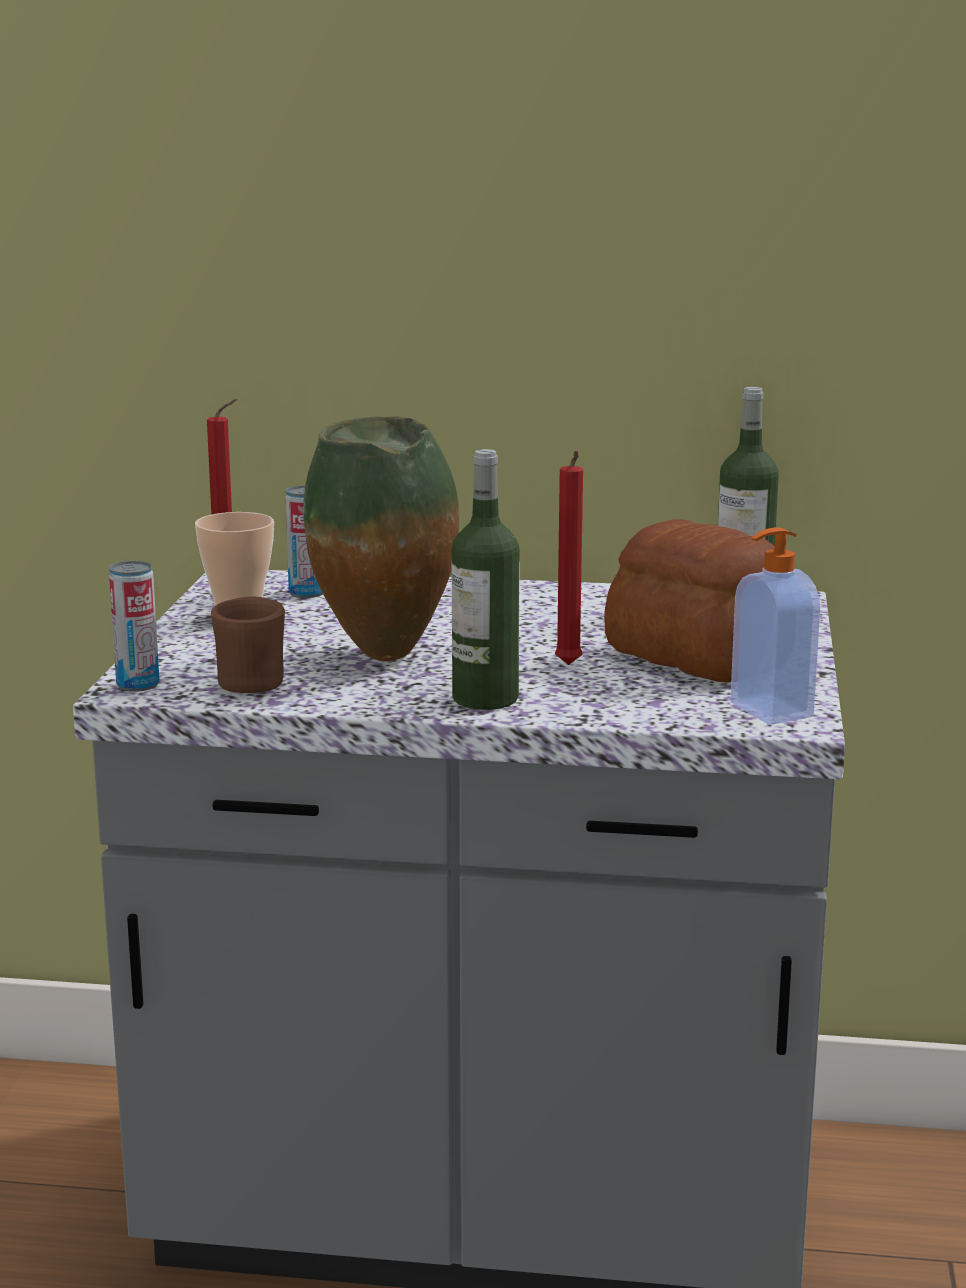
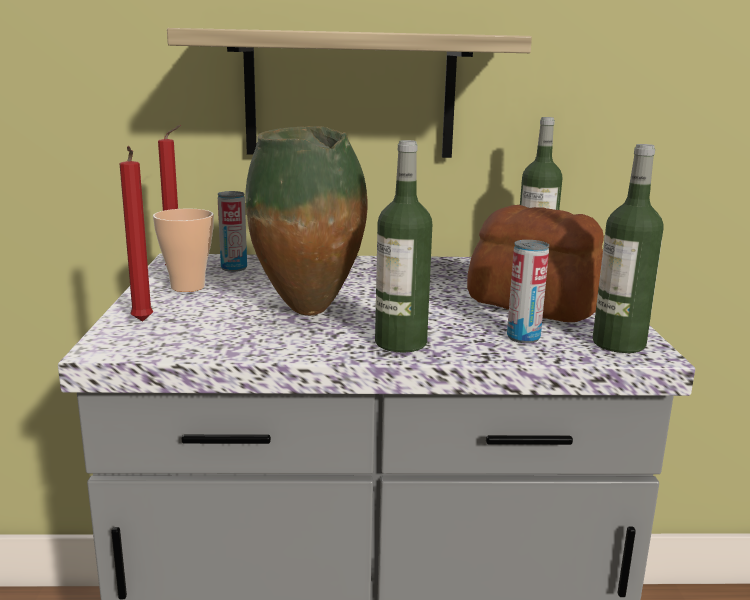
camera: 10 degrees left, 0 degrees up
can [109,561,159,692] -> can moved to [507,240,549,343]
brown mug [211,596,285,693] -> none
red candle [555,450,583,665] -> red candle moved to [120,146,153,322]
soap dispenser [731,527,820,725] -> bottle [593,144,664,353]
none -> shelf [167,28,532,158]

